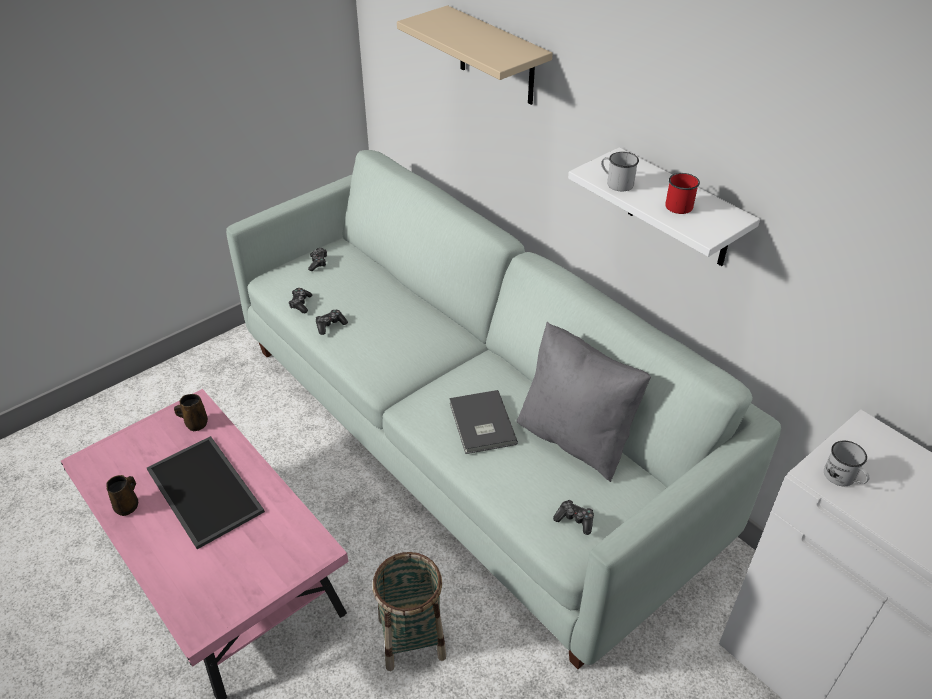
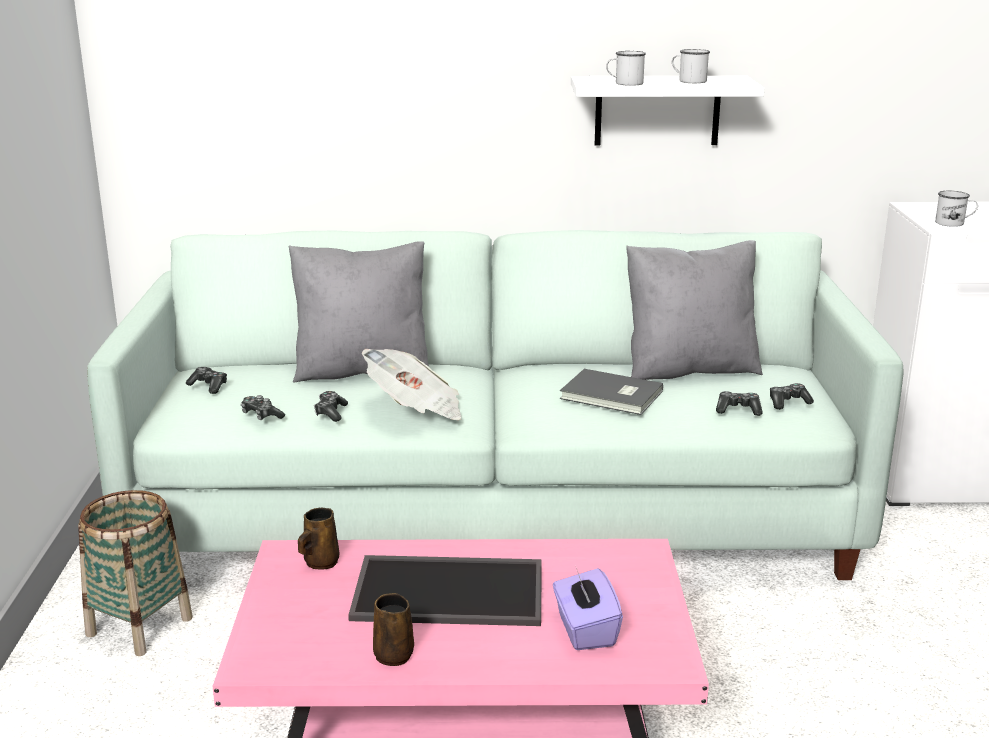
camera: 50 degrees left, 20 degrees down
basket [373,552,446,671] -> basket moved to [78,490,193,656]
beige shelf [397,5,553,105] -> none
red mug [665,173,700,214] -> white mug [672,49,710,83]
none -> grey pillow [288,241,429,383]
none -> newspaper [362,349,462,420]
none -> purple tissue box [553,568,623,650]
none -> game controller [716,391,763,416]

